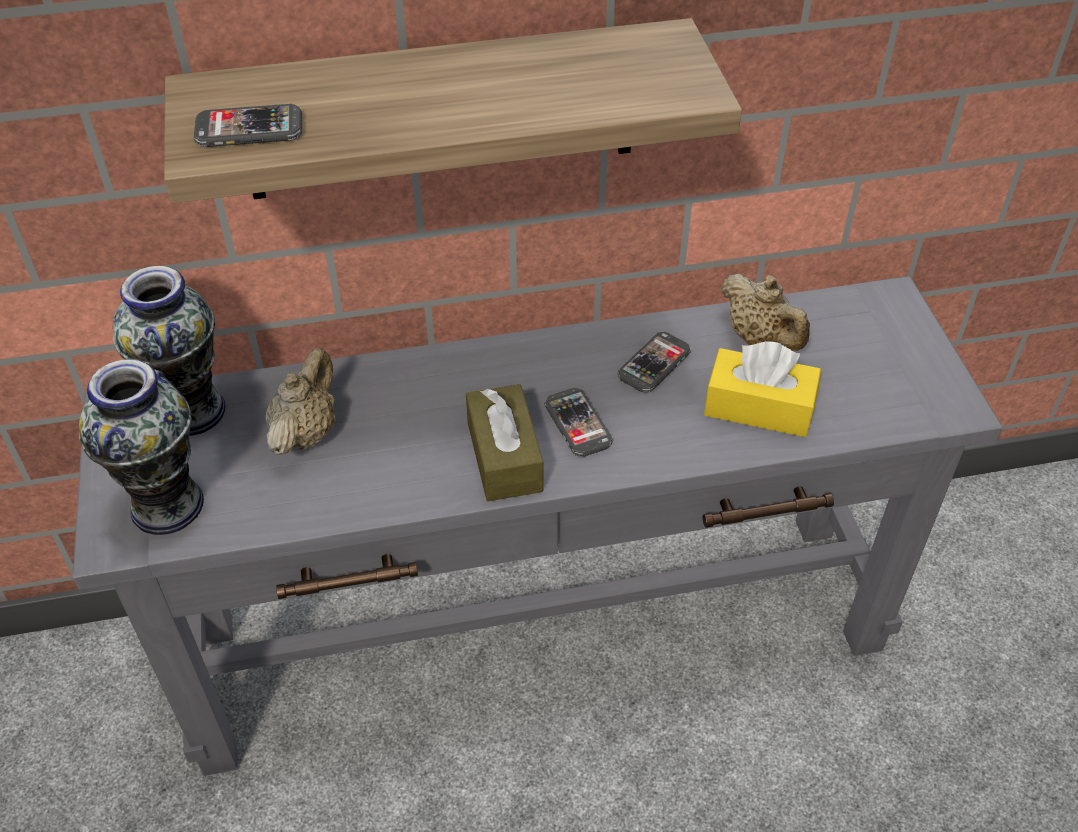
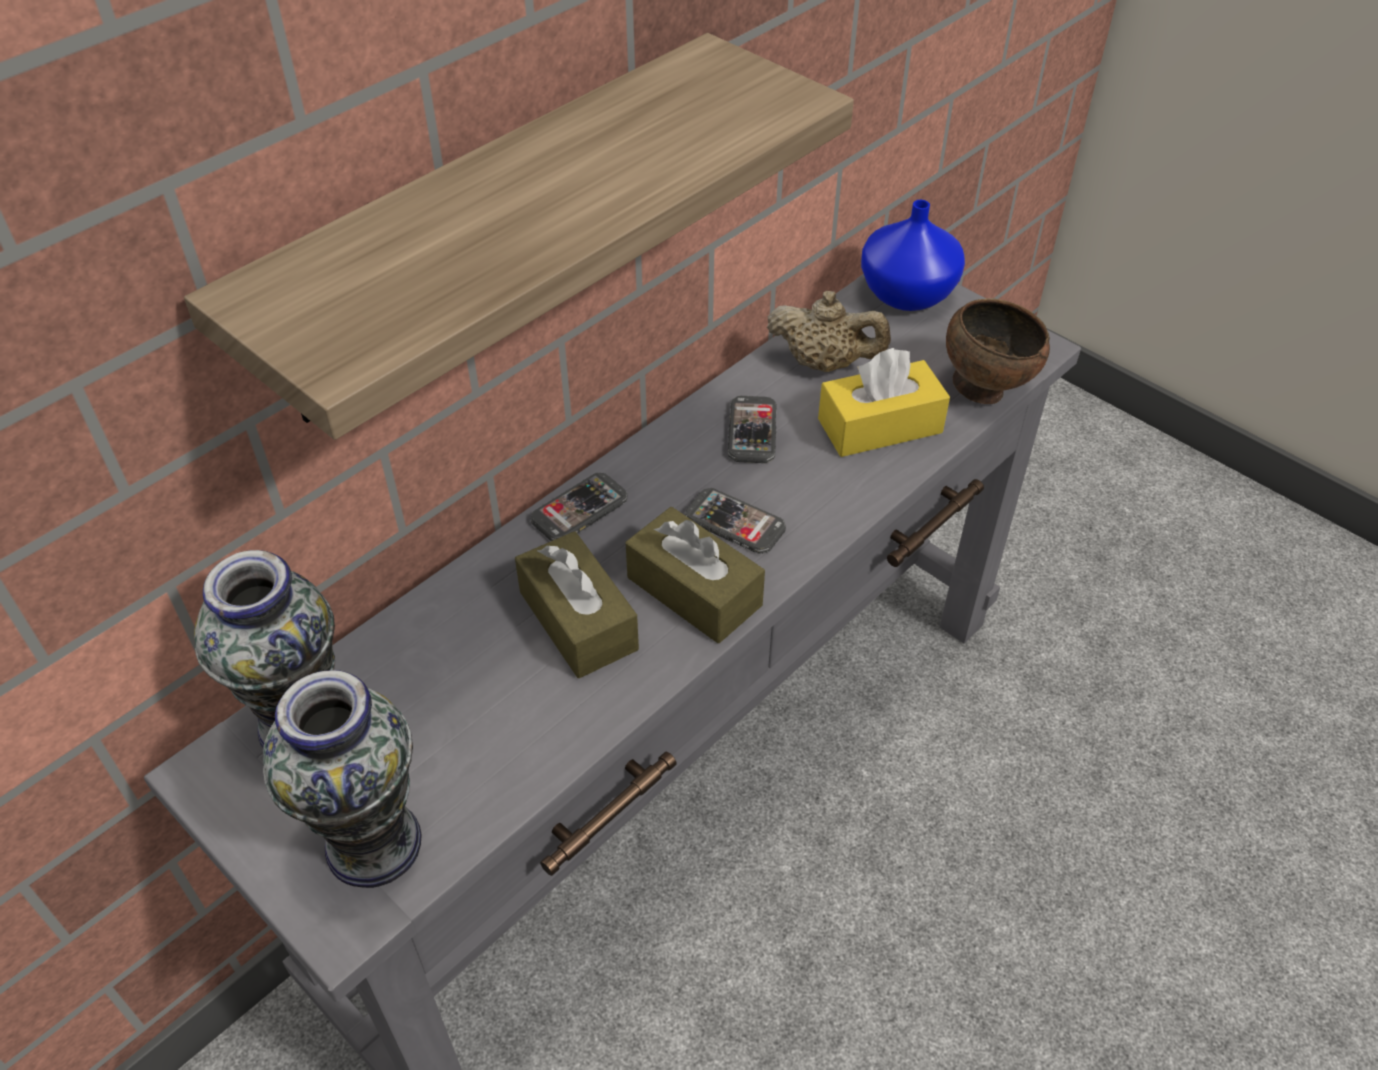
camera: 35 degrees left, 0 degrees up
phone [194,104,302,147] -> phone moved to [531,473,627,541]
beige teapot [266,348,336,455] -> none
none -> brown tissue box [515,531,639,678]
none -> blue vase [861,200,965,311]
none -> brown bowl [946,298,1050,404]

